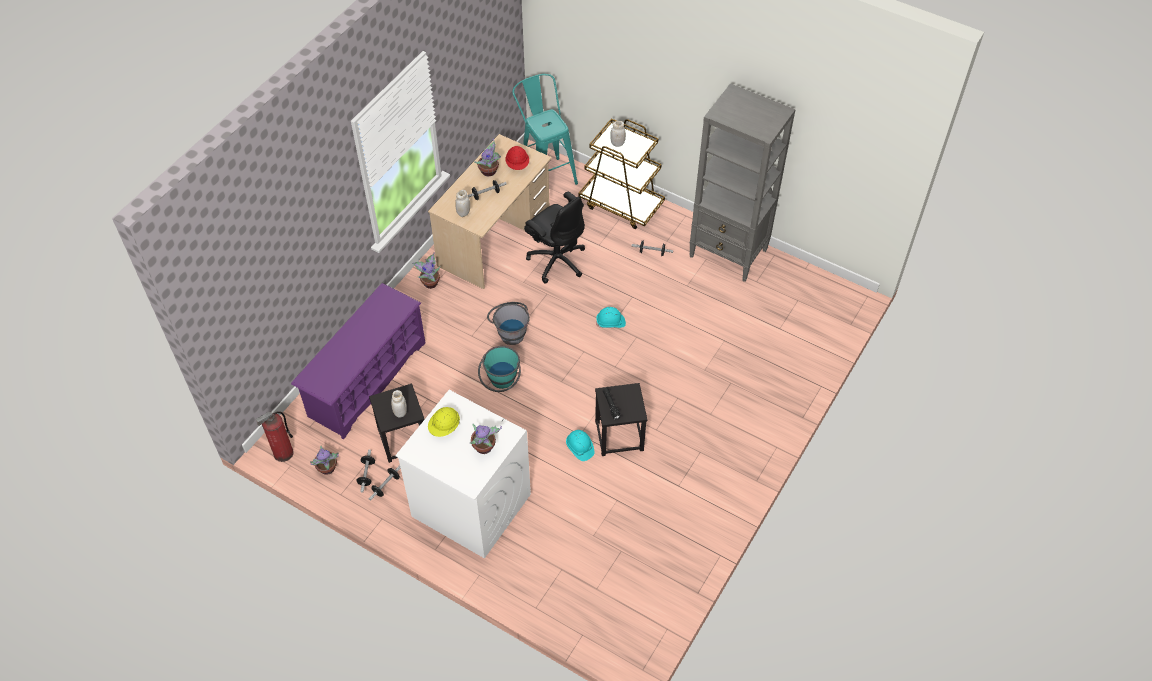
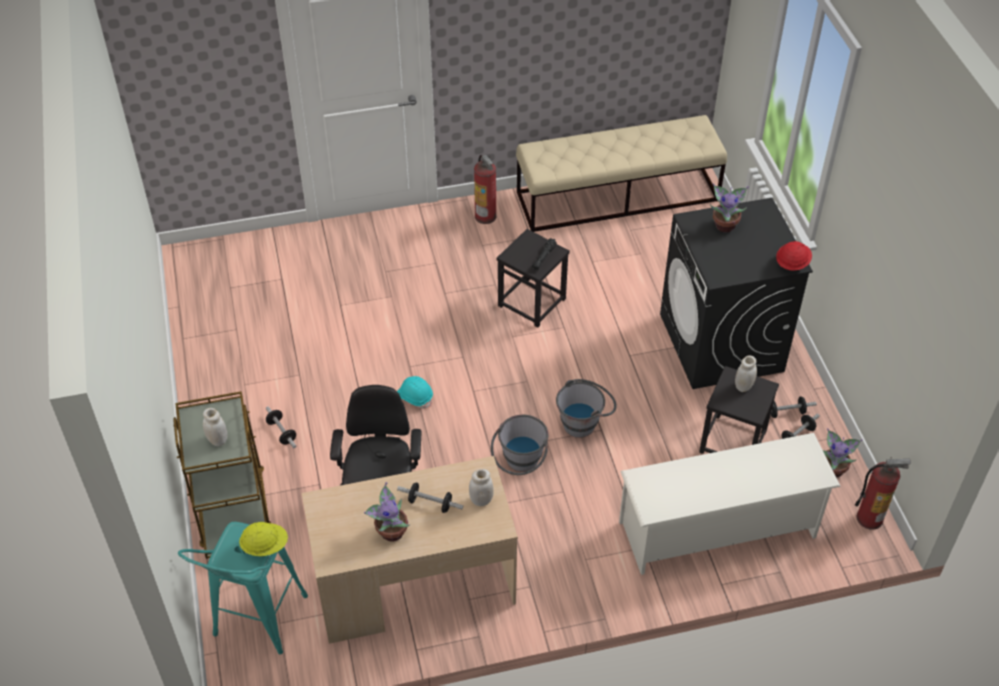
camera: 135 degrees left, 5 degrees down
purple shoe rack [291,283,425,440] -> white shoe rack [619,433,841,575]
white washing machine [395,390,531,559] -> black washing machine [660,198,813,389]
potted plant [412,252,440,289] -> none
yellow hard hat [428,407,460,437] -> yellow hard hat moved to [239,522,288,557]
turquoise bucket [478,346,521,392] -> grey bucket [556,379,617,438]
red hard hat [505,146,529,170] -> red hard hat moved to [776,241,812,271]
turquoise hard hat [566,430,594,461] -> none
grey bookcase [689,83,796,282] -> none
none -> fire extinguisher [474,155,497,224]
none -> beige bench [516,115,727,232]

